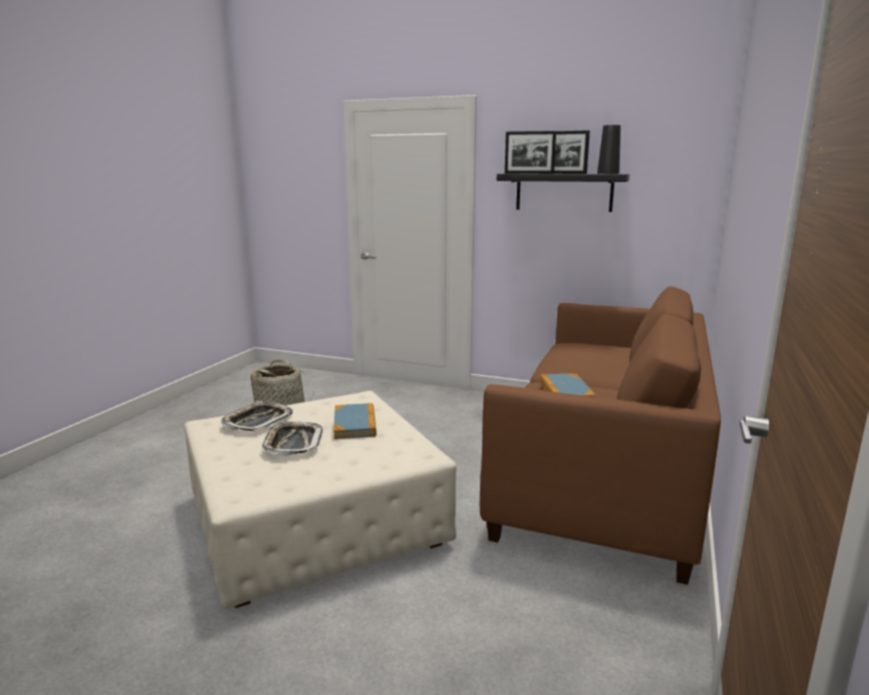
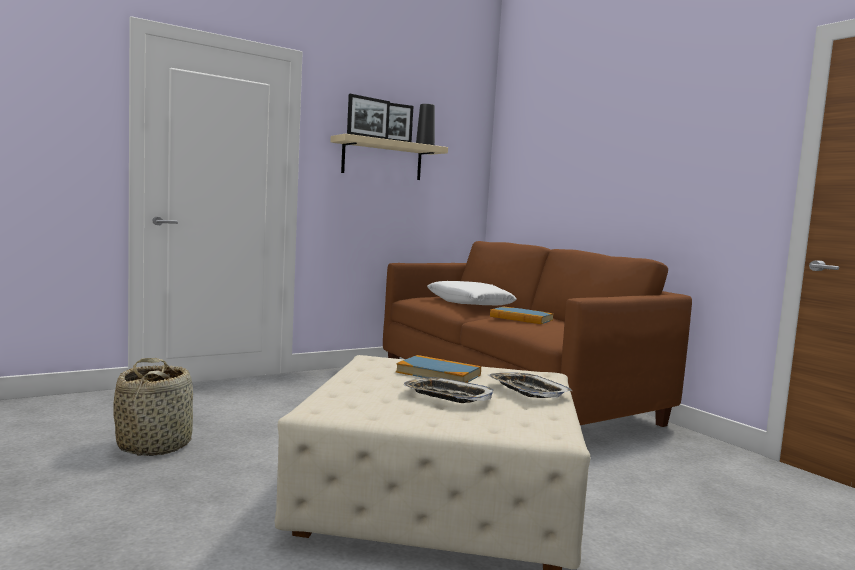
camera: 55 degrees left, 10 degrees down
tray [221,401,293,431] -> tray moved to [488,372,572,398]
black shelf [497,174,630,212] -> beige shelf [330,134,448,180]
none -> white pillow [427,281,517,305]

